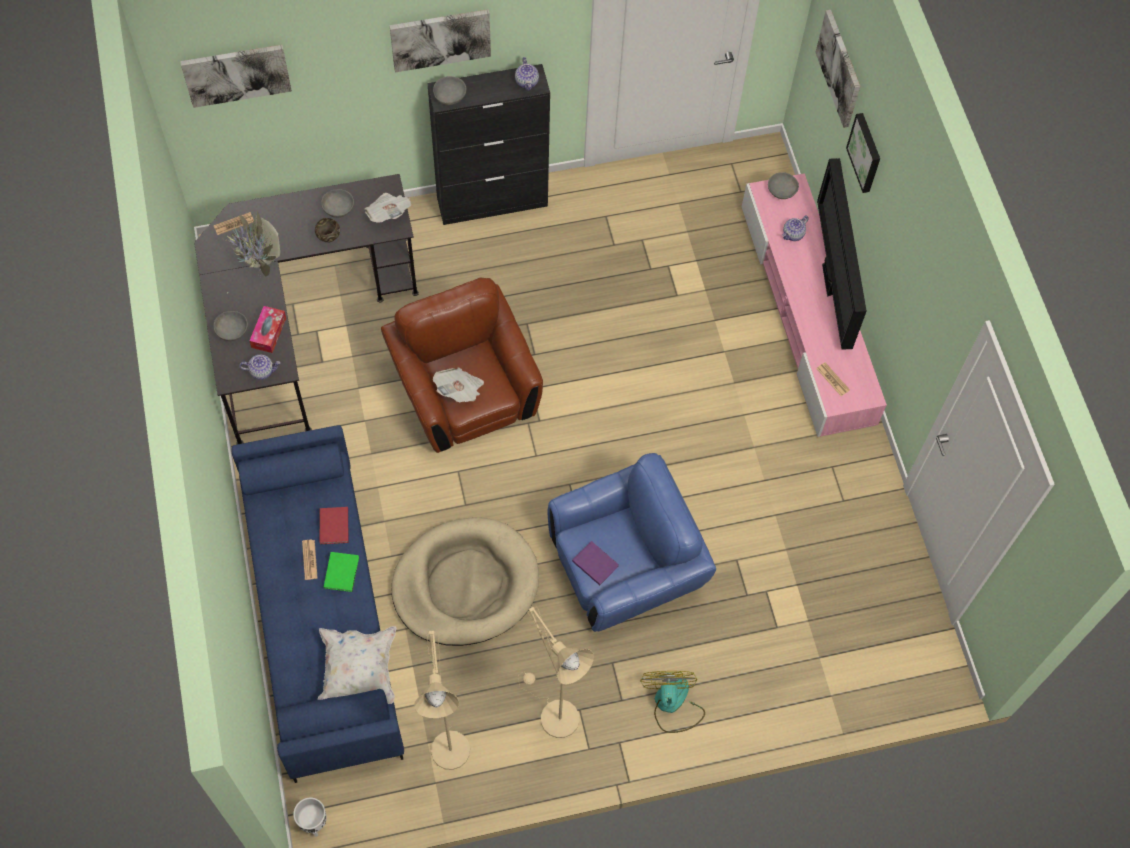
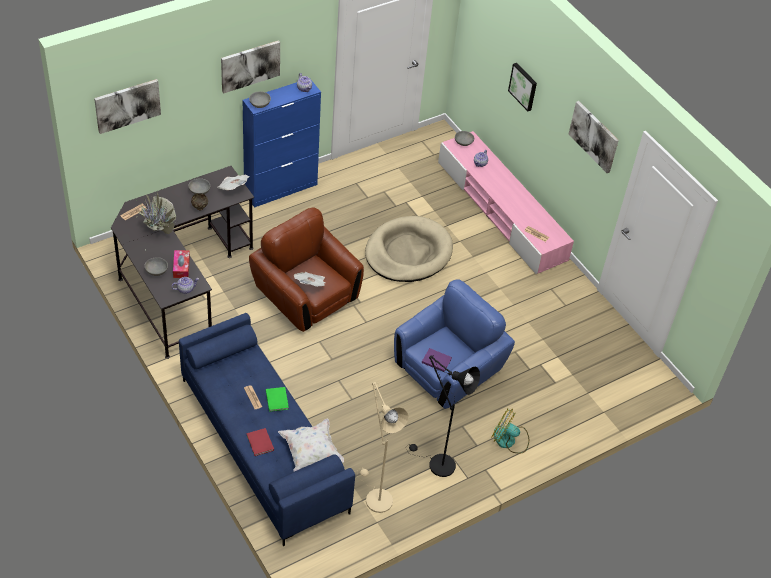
camera: 20 degrees left, 15 degrees down
white planter [293,798,327,837] -> none
red book [319,507,349,544] -> red book moved to [246,428,274,456]
beige dog bed [391,517,539,646] -> beige dog bed moved to [365,216,453,282]
black cabinet [427,64,550,225] -> blue cabinet [242,80,321,208]
beige floor lamp [518,606,594,738] -> black floor lamp [405,355,480,477]
fan [640,671,705,733] -> fan turned 45 degrees counterclockwise [491,409,529,453]
picture [815,10,860,128] -> picture moved to [569,101,619,173]
television [817,158,867,350] -> none

